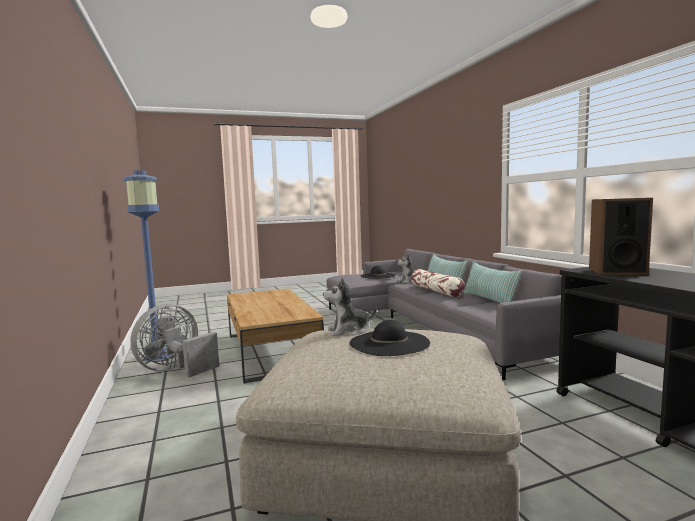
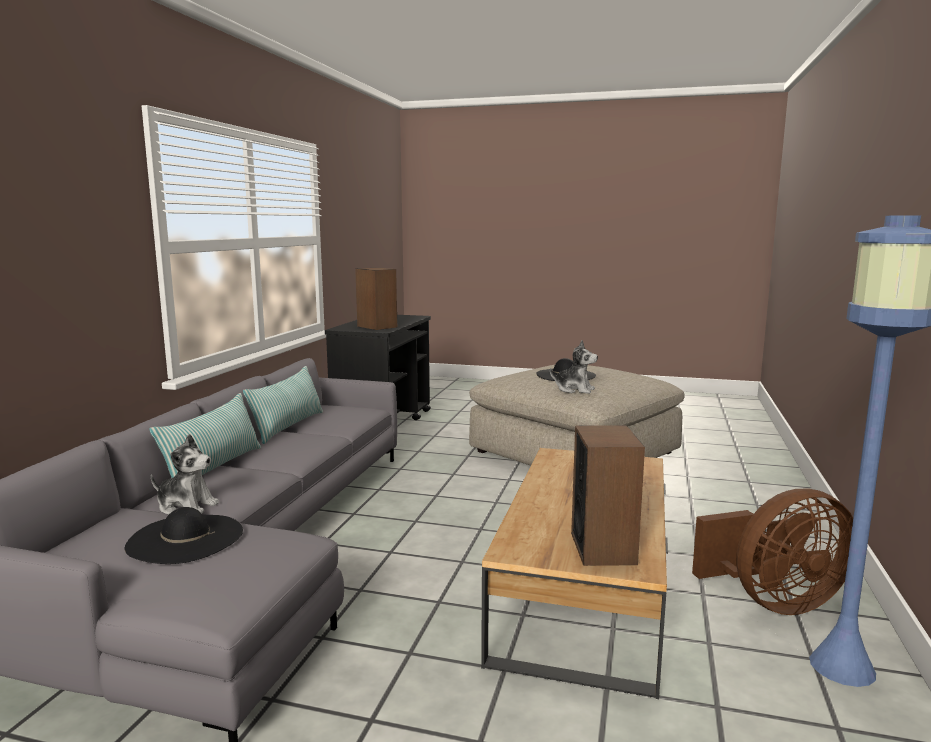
camera: 145 degrees left, 5 degrees up
grey fan [130,304,219,377] -> brown fan [692,489,853,615]
pillow [411,269,465,297] -> none
none -> speaker [571,425,645,566]

